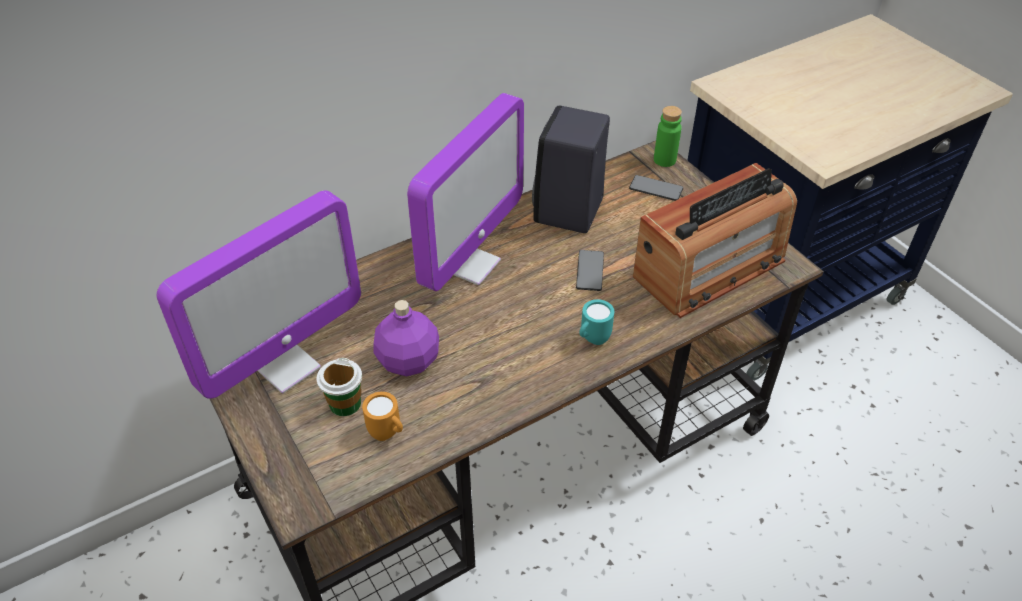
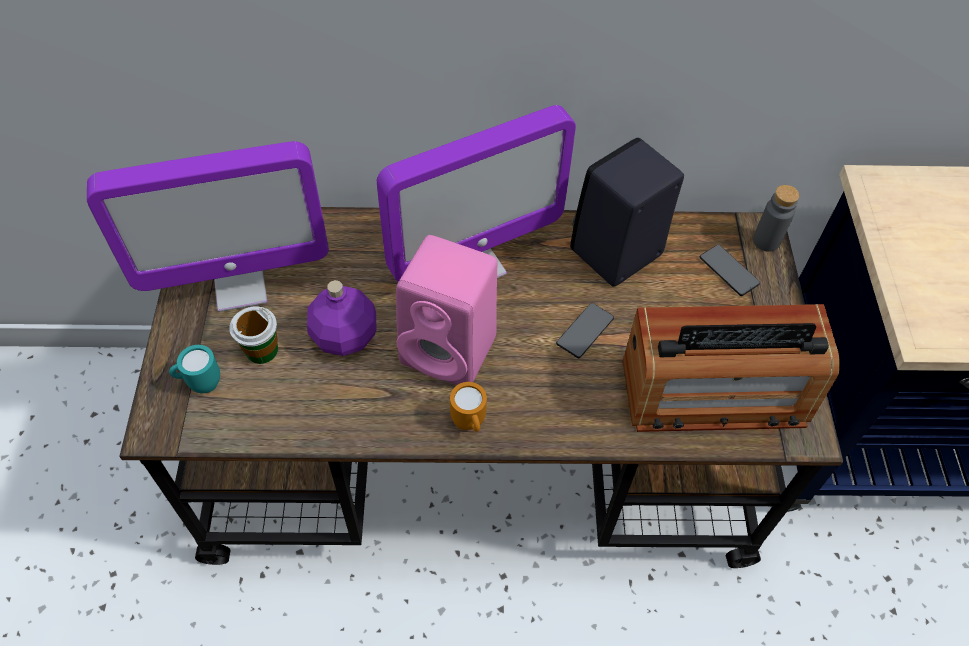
camera: 30 degrees right, 10 degrees up
orange mug [362,392,403,441] -> orange mug moved to [450,382,487,432]
turquoise mug [579,299,614,345] -> turquoise mug moved to [169,345,220,393]
green bottle [654,106,682,167] -> grey bottle [753,185,800,252]
none -> pink speaker [396,235,497,385]

